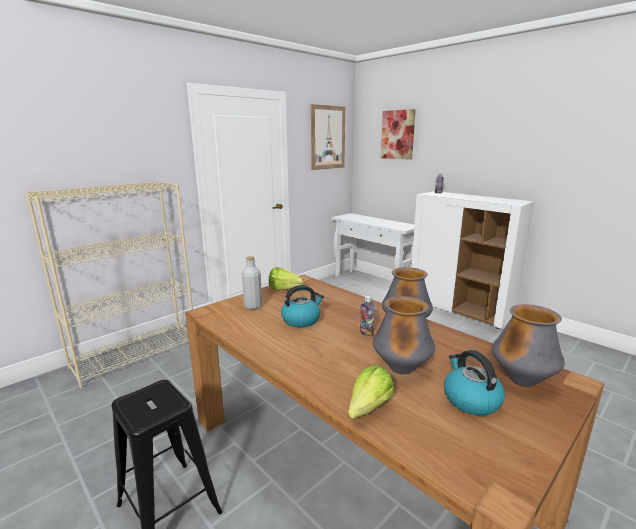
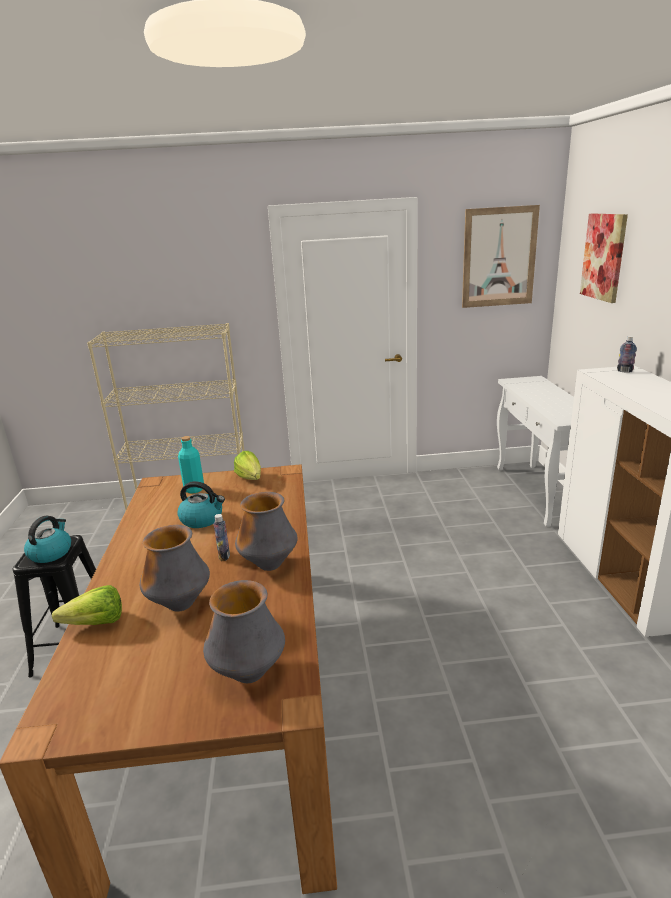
camera: 40 degrees right, 5 degrees up
grey bottle [242,256,262,310] -> turquoise bottle [178,436,204,493]
kettle [444,350,505,416] -> kettle moved to [24,516,71,563]

